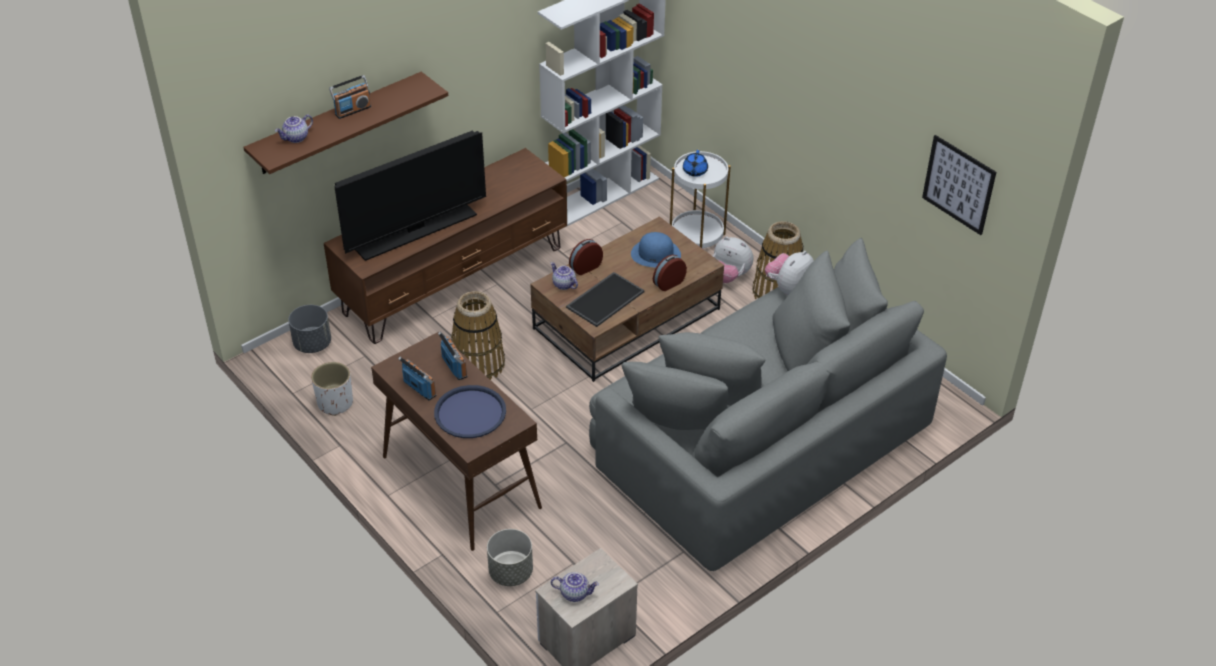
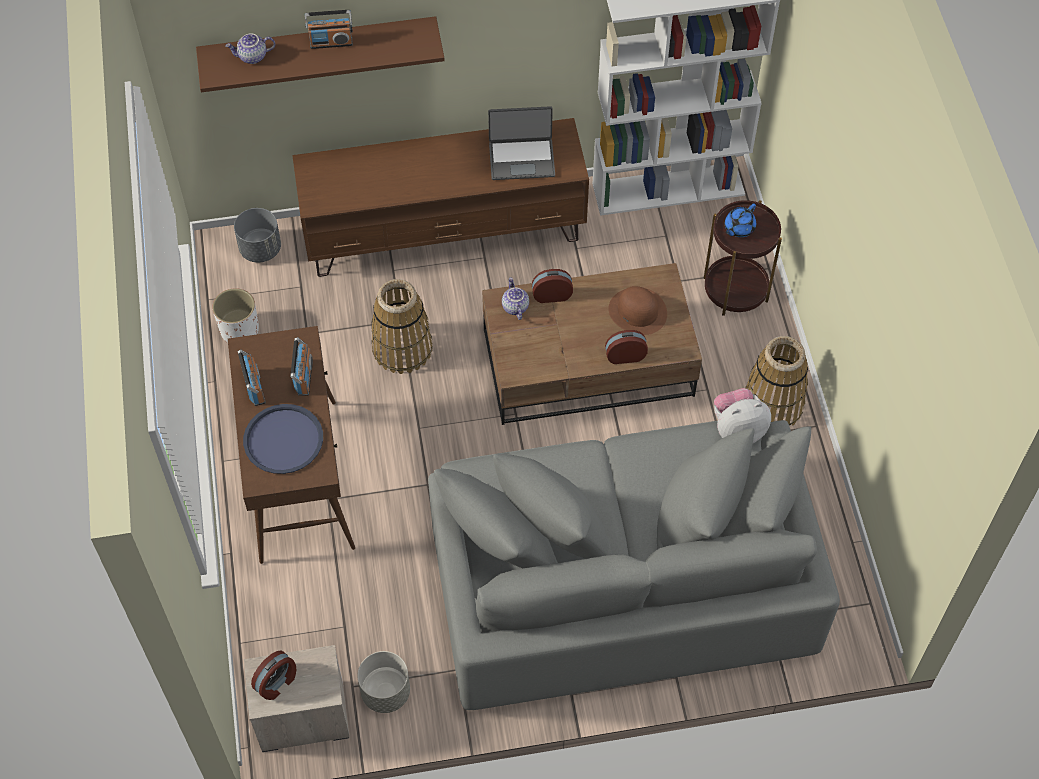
camera: 30 degrees right, 15 degrees up
television [334,131,486,261] -> none
grey planter [487,529,533,586] -> grey planter moved to [357,651,410,713]
teapot [551,572,599,602] -> alarm clock [251,651,296,700]
tray [566,272,644,327] -> none
blue hat [631,232,681,268] -> brown hat [608,286,667,335]
white side table [670,151,731,248] -> brown side table [704,200,782,316]
plush toy [713,237,753,283] -> none
picture [922,135,996,235] -> none
none -> laptop [488,106,555,180]

